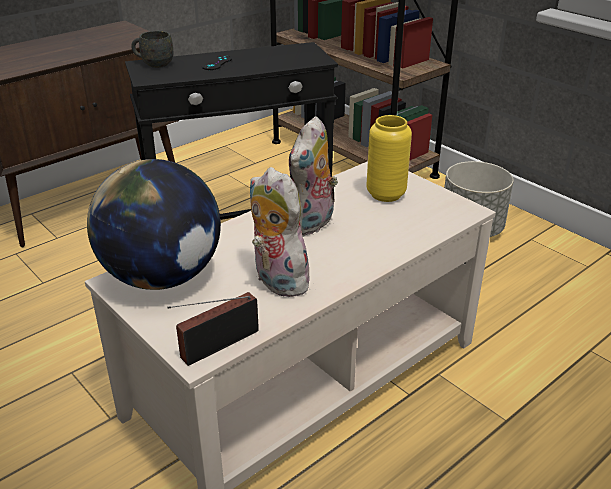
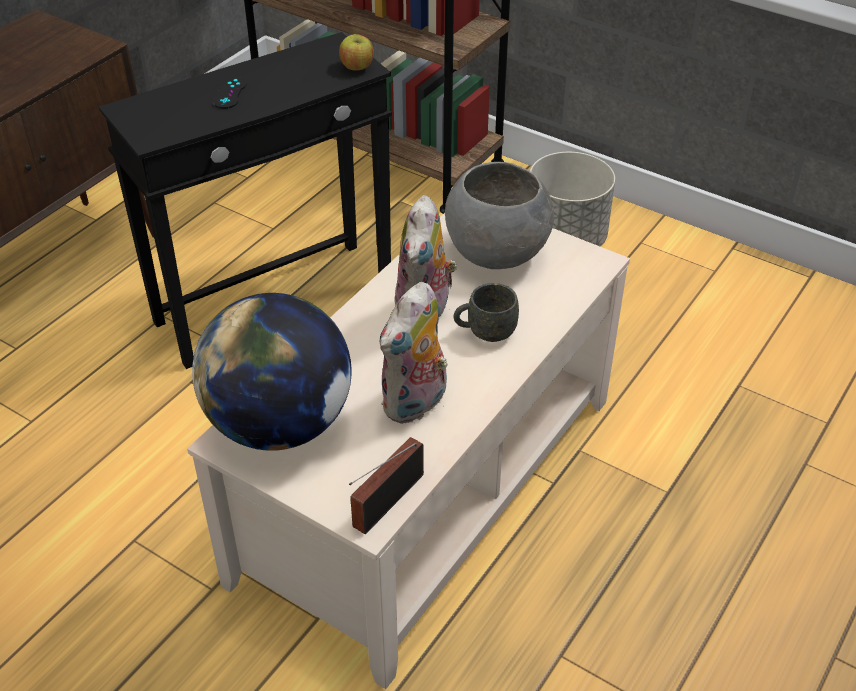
camera: 15 degrees left, 10 degrees up
grey mug [131,31,174,68] -> grey mug moved to [453,283,519,342]
plush toy [250,167,314,297] -> plush toy turned 90 degrees counterclockwise [380,282,448,424]
yellow vase [367,115,412,202] -> grey bowl [445,162,554,269]
none -> apple [339,34,374,70]

